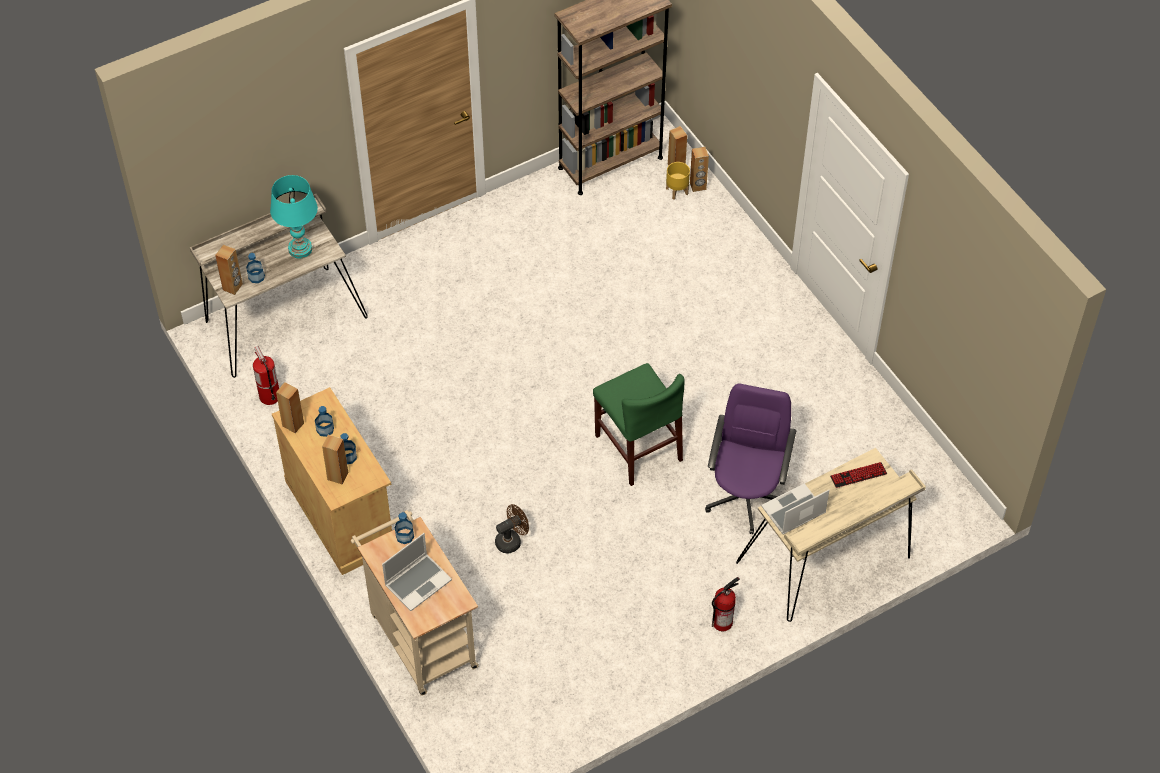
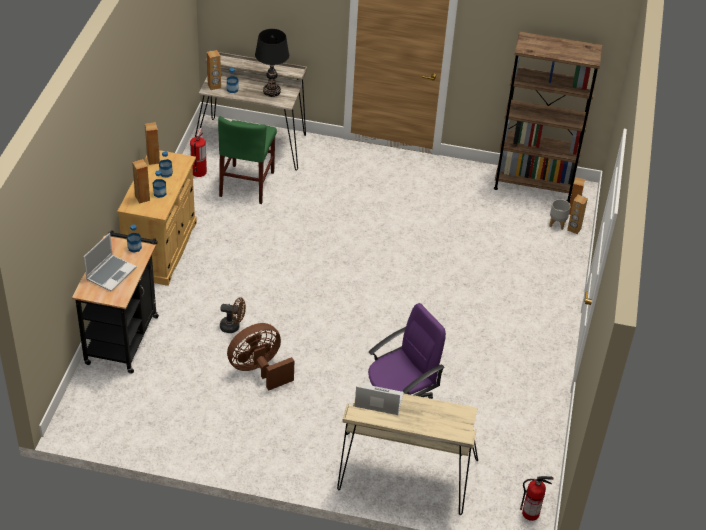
camera: 40 degrees right, 10 degrees down
turquoise table lamp [270,175,318,259] -> black table lamp [255,29,289,97]
beige cart [351,510,479,696] -> black cart [72,230,159,374]
laptop [382,533,452,611] -> laptop turned 60 degrees counterclockwise [84,233,136,292]
green chair [593,363,684,486] -> green chair moved to [218,116,277,204]
yellow planter [666,162,690,200] -> grey planter [549,199,571,230]
fire extinguisher [712,577,740,631] -> fire extinguisher moved to [520,476,553,521]
keyboard [830,462,887,488] -> none
none -> brown fan [227,323,294,390]

